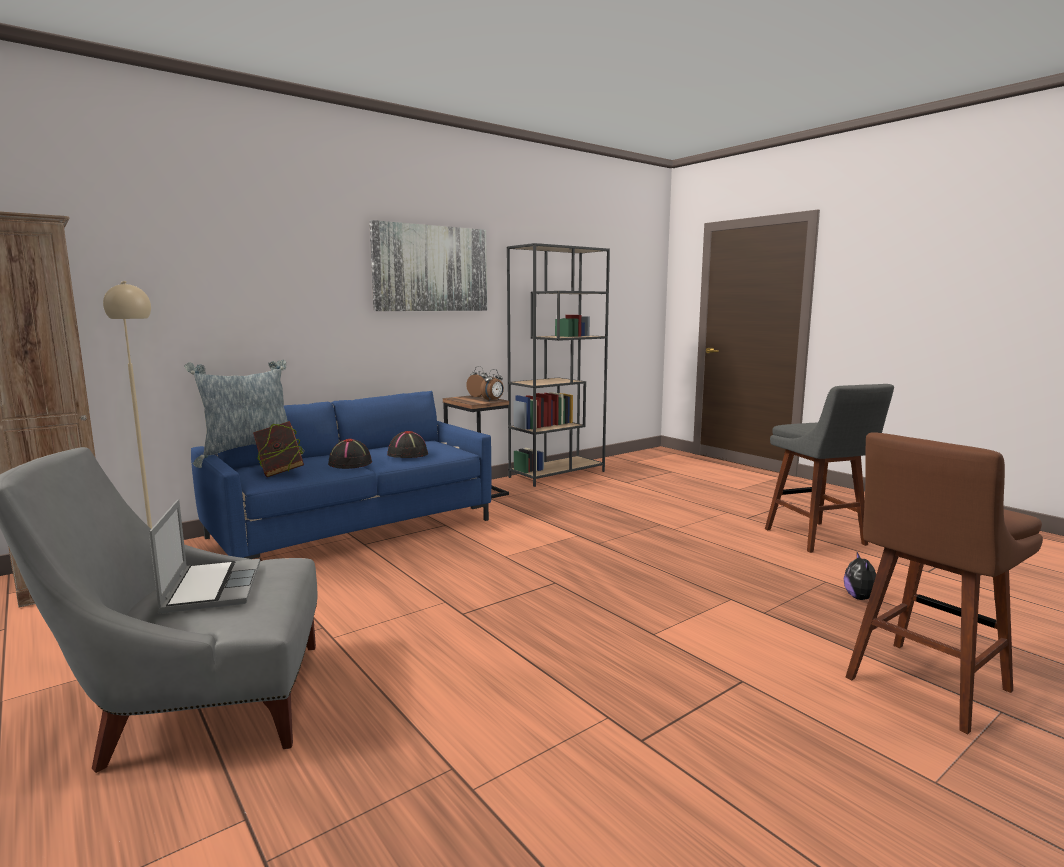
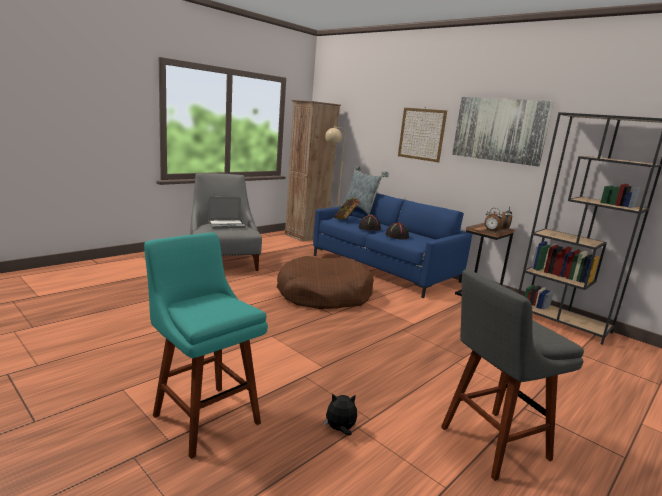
camera: 80 degrees right, 5 degrees up
brown stool [845,432,1043,734] -> turquoise stool [144,232,268,459]
none -> brown dog bed [277,256,374,309]
none -> picture [398,107,447,162]

